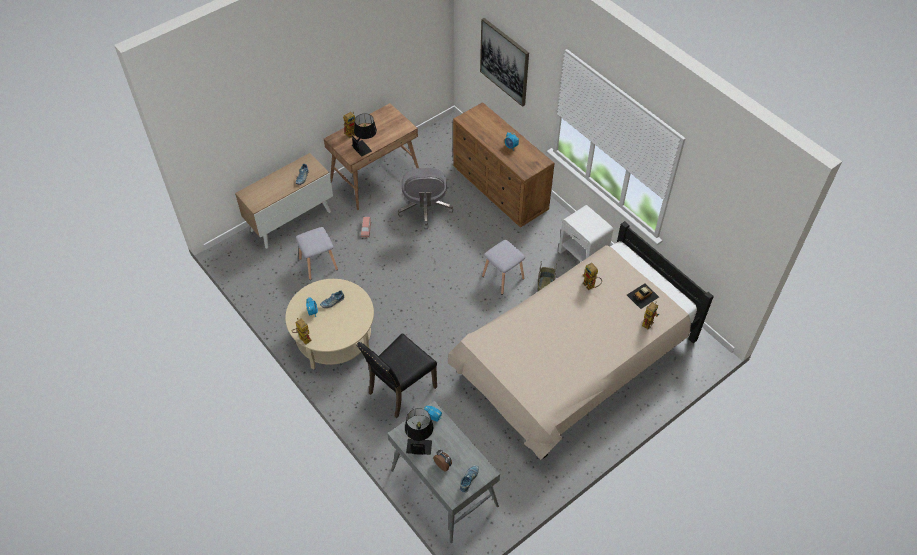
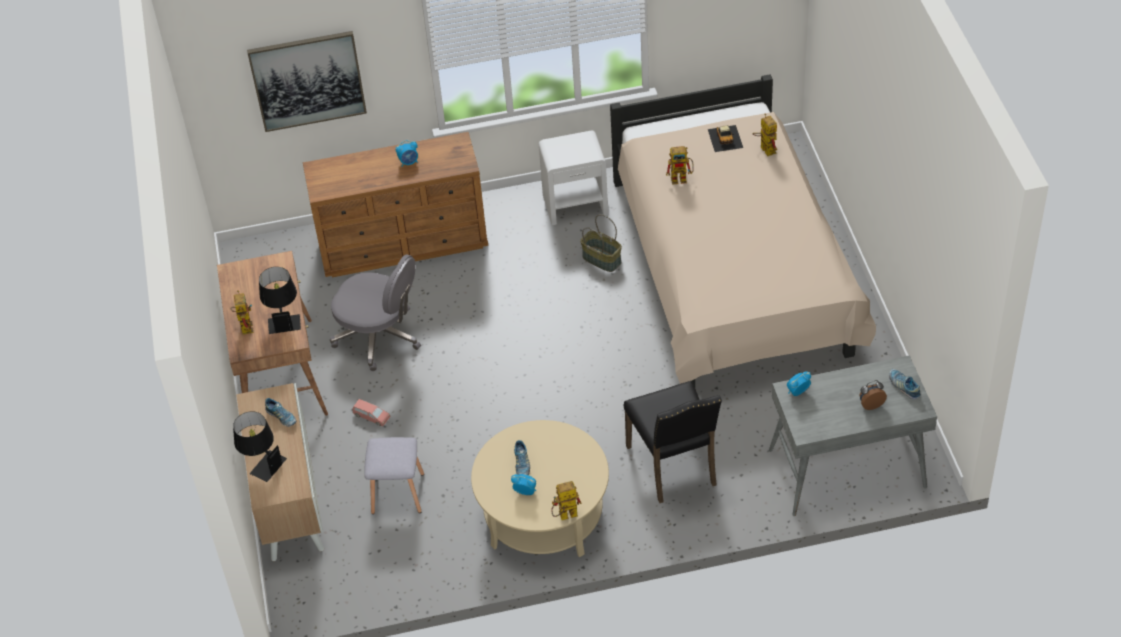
camera: 60 degrees left, 5 degrees down
black table lamp [405,408,433,455] -> black table lamp moved to [233,411,287,482]
grey stool [482,240,525,295] -> none

